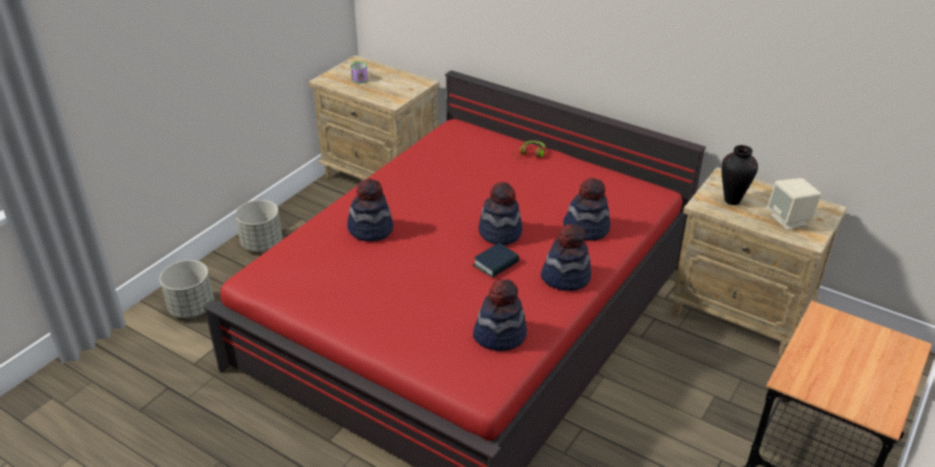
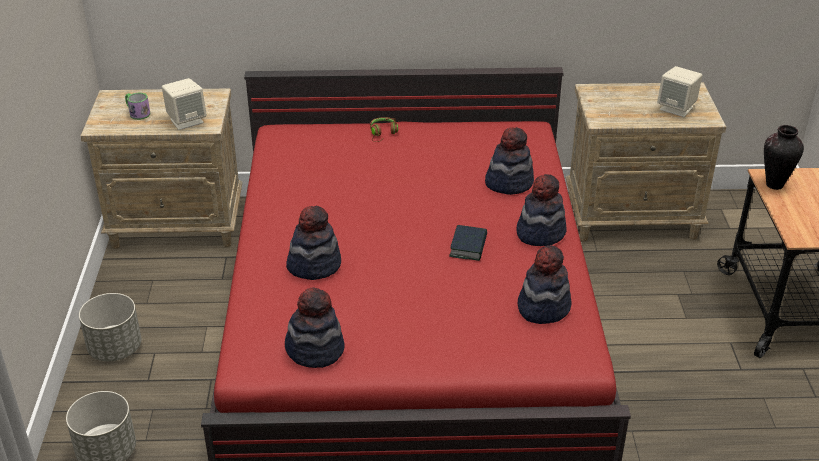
camera: 35 degrees left, 0 degrees up
hat [479,182,523,245] -> hat moved to [285,288,345,368]
vase [721,145,758,205] -> vase moved to [764,125,804,190]
none -> beige speaker [162,78,207,130]

